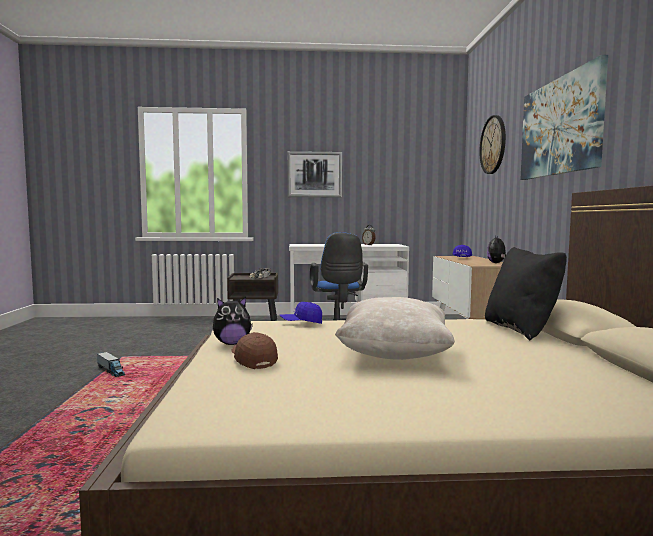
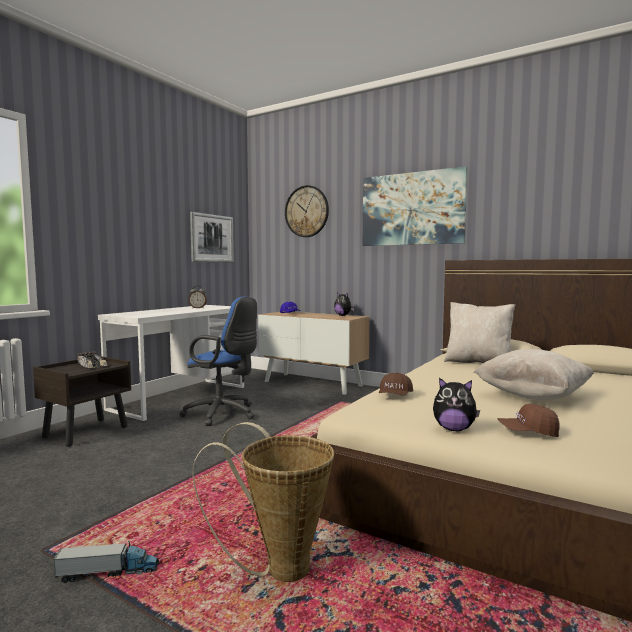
camera: 55 degrees left, 0 degrees up
plush toy [213,297,253,345] -> plush toy turned 90 degrees clockwise [433,377,480,431]
blue cap [280,302,322,324] -> brown cap [379,372,413,396]
picture [287,151,342,198] -> picture moved to [190,212,234,262]
black pillow [485,247,567,340] -> beige pillow [444,302,515,363]
none -> basket [193,422,334,582]

